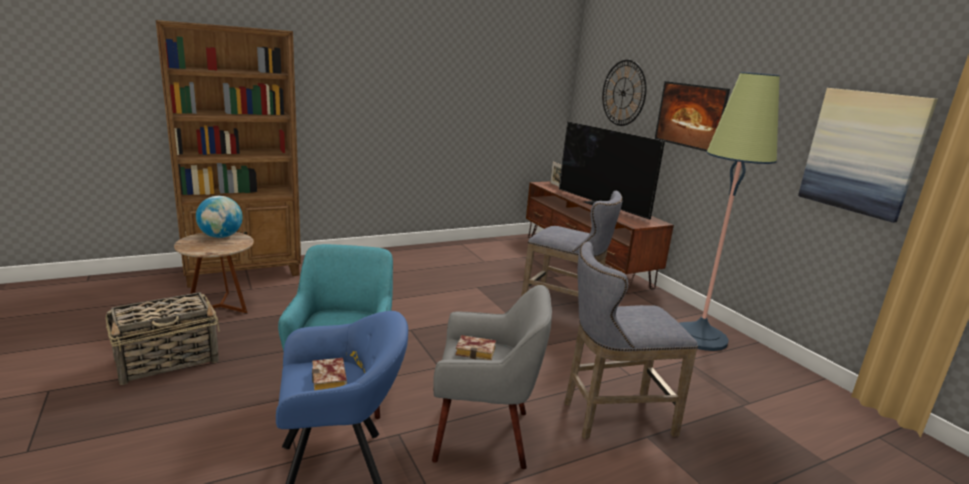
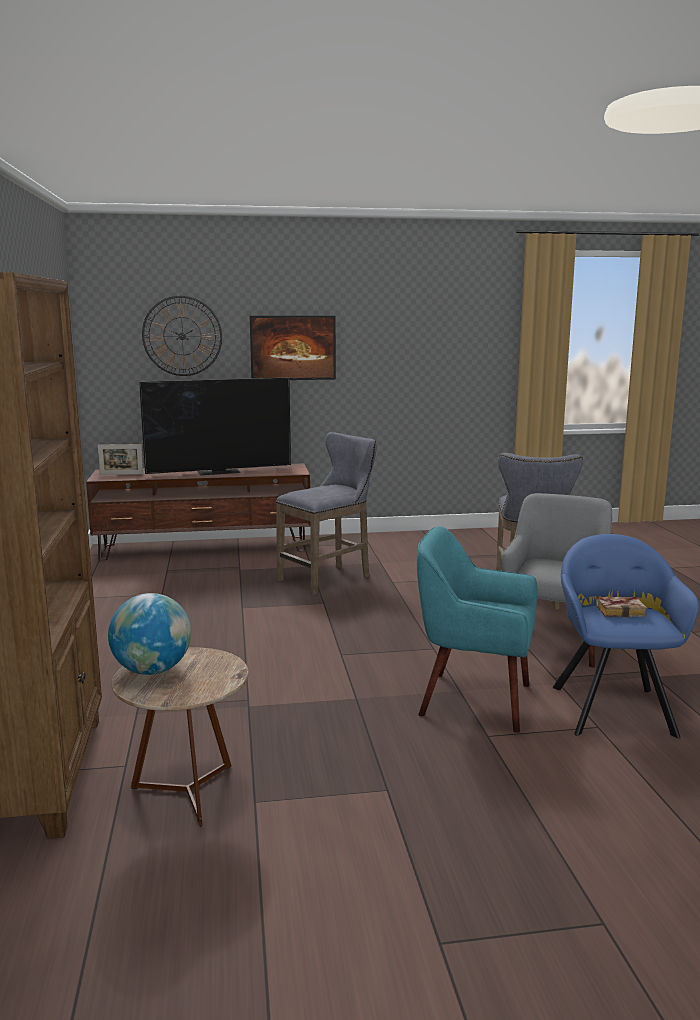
camera: 70 degrees left, 5 degrees down
basket [106,292,220,385] -> none
book [455,335,496,360] -> none
floor lamp [679,72,780,351] -> none
picture [798,88,938,223] -> none

